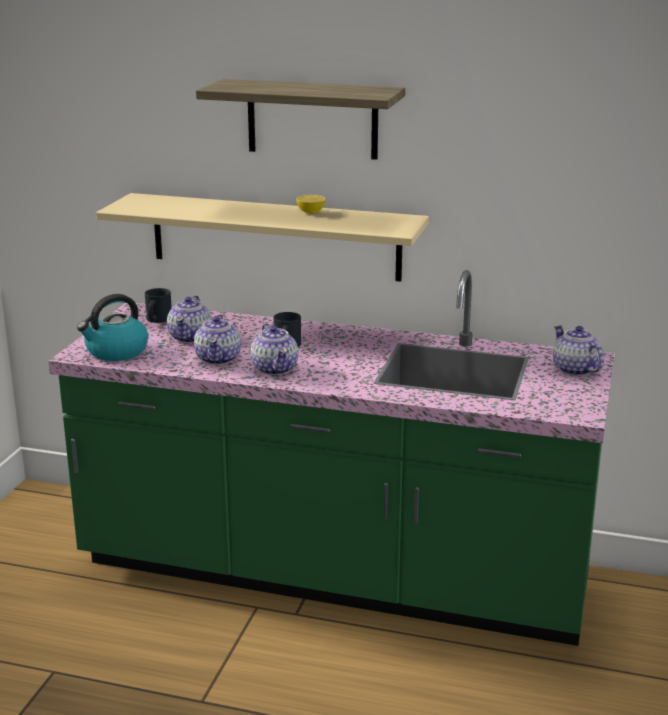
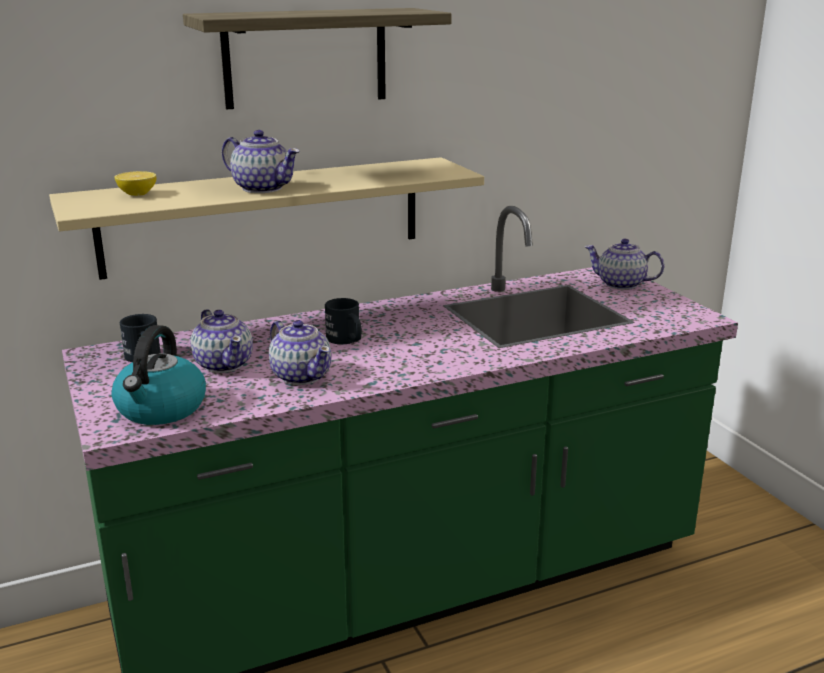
camera: 40 degrees left, 0 degrees up
teapot [250,323,298,375] -> teapot moved to [222,130,300,193]
lemon [296,195,326,214] -> lemon moved to [115,171,157,196]

